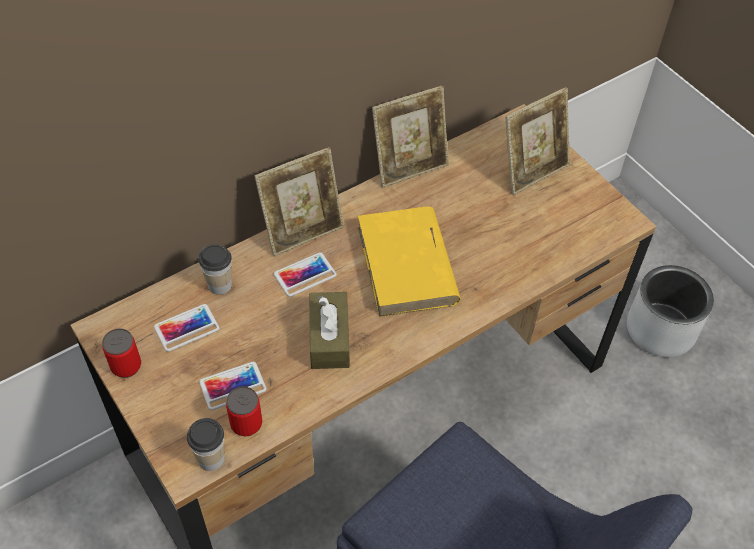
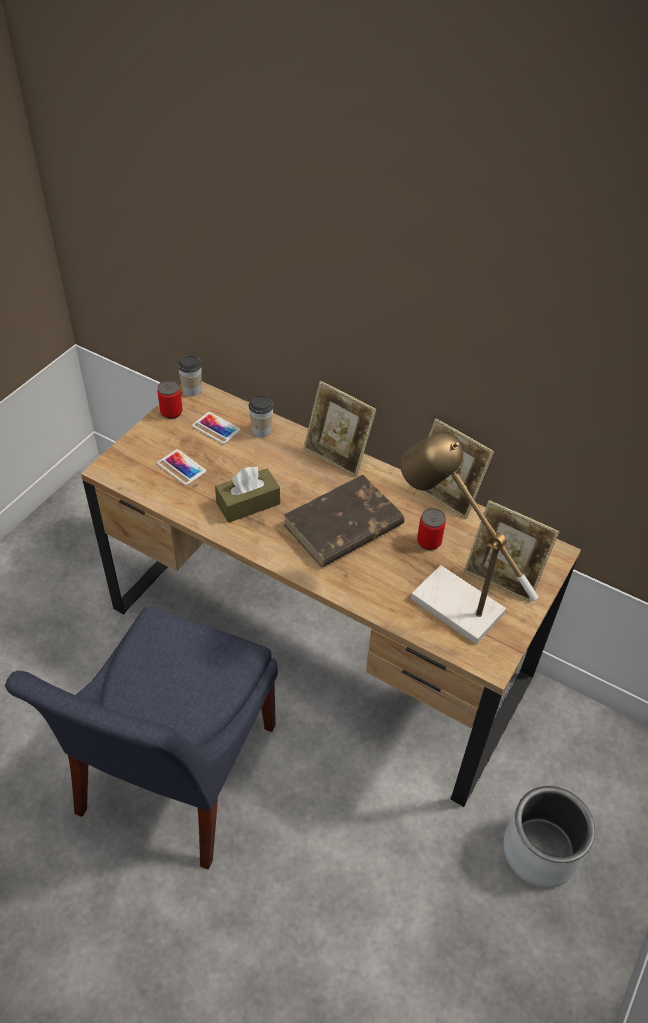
camera: 65 degrees right, 5 degrees down
cup [187,418,225,471] -> cup moved to [178,355,202,396]
can [226,386,262,436] -> can moved to [417,508,446,550]
phone [274,252,337,297] -> none
yellow book [358,206,461,317] -> brown book [284,475,404,567]
none -> table lamp [400,433,539,644]

